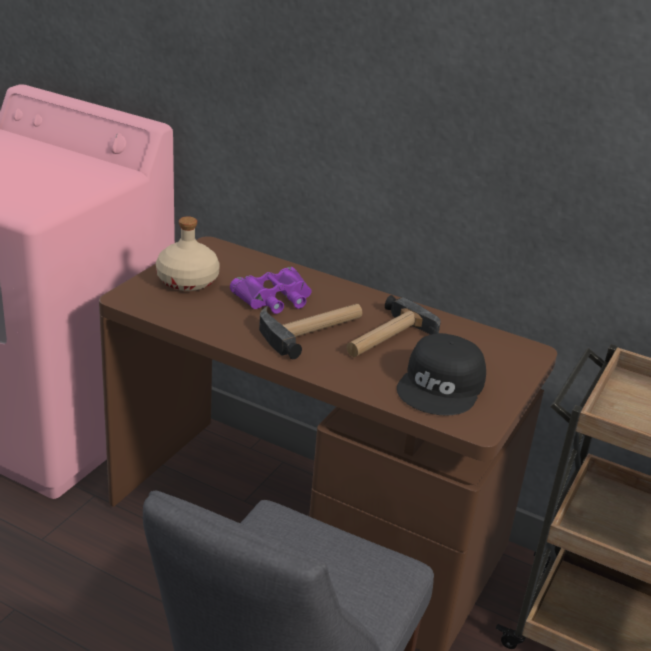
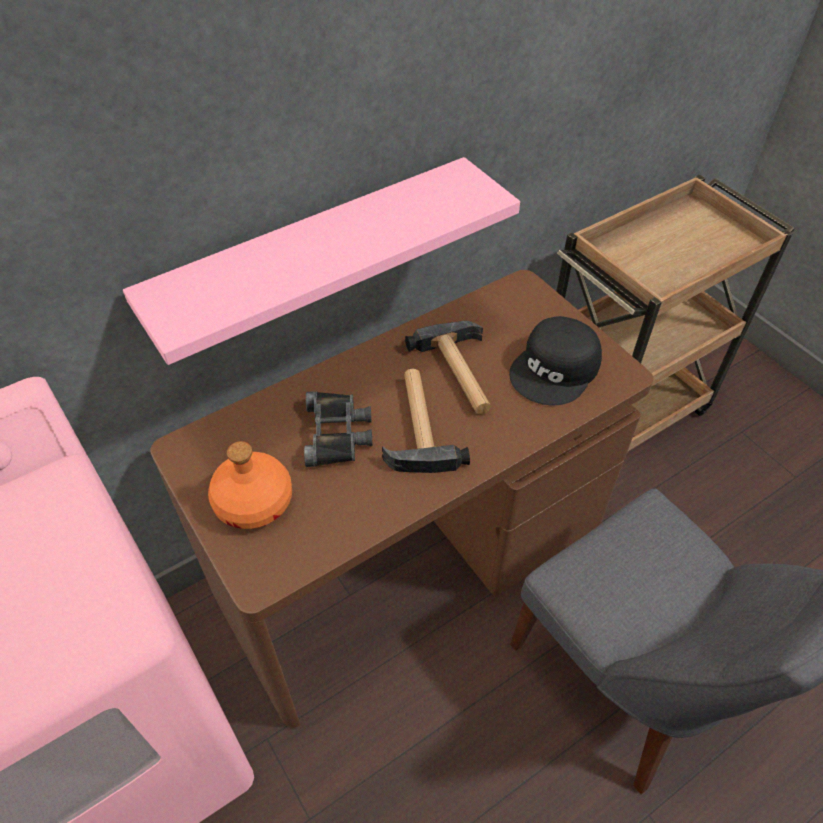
camera: 60 degrees left, 20 degrees up
beige bottle [156,216,220,291] -> orange bottle [208,441,292,529]
purple binoculars [230,267,312,314] -> black binoculars [304,391,373,467]
black cap [397,333,486,416] -> black cap turned 75 degrees clockwise [509,316,602,405]
none -> pink shelf [123,157,520,365]

